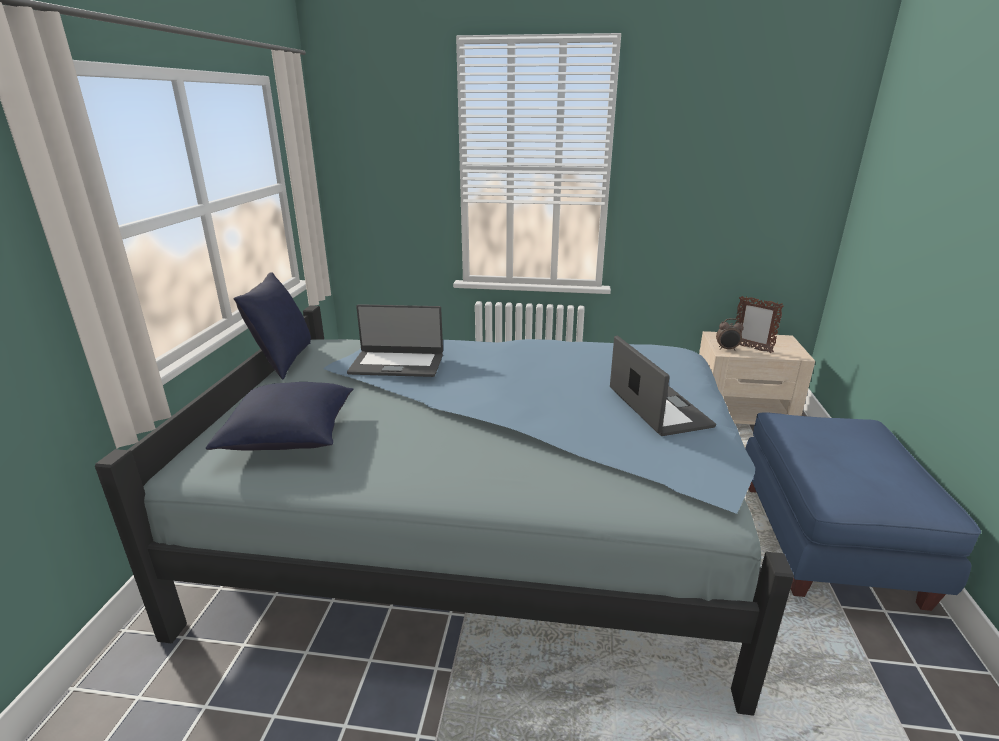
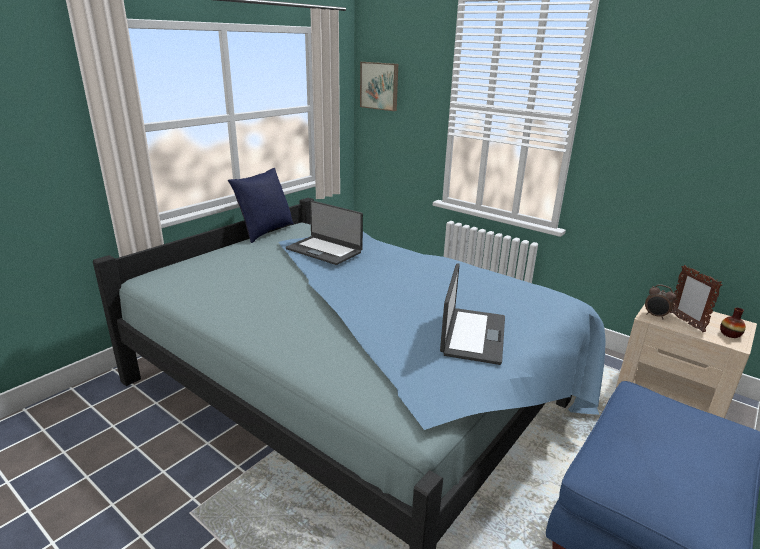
camera: 30 degrees right, 0 degrees up
blue pillow [206,382,353,451] -> none
none -> picture [360,62,398,111]
none -> vase [720,308,746,338]

